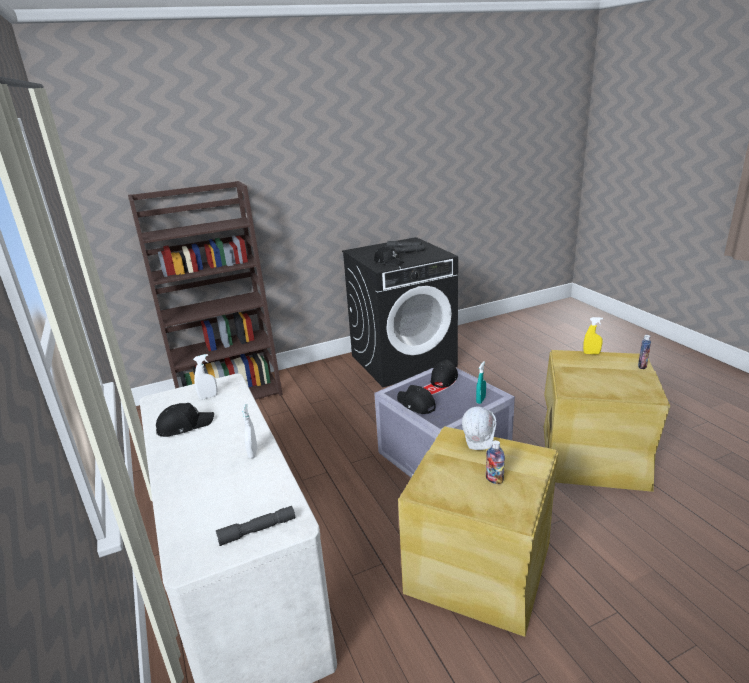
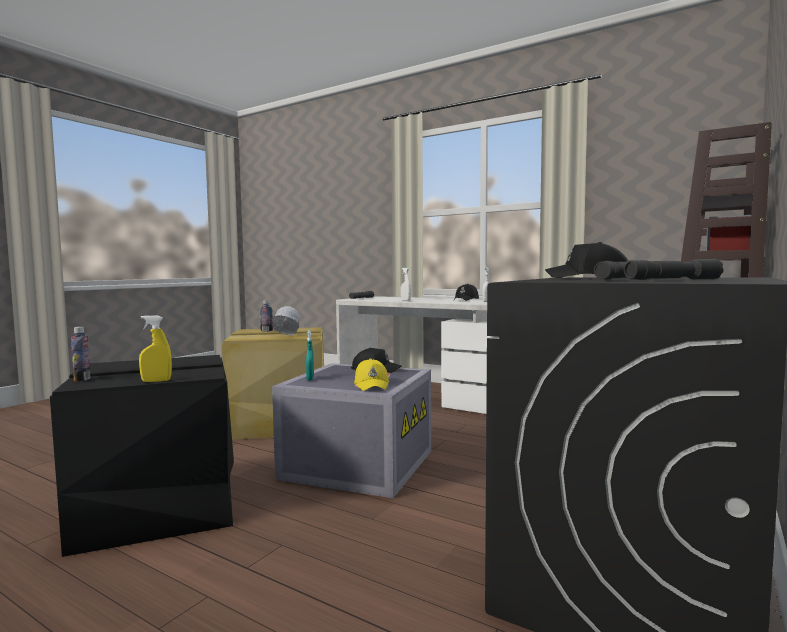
camera: 145 degrees right, 20 degrees down
black cap [431,360,458,388] -> yellow cap [354,359,389,391]
beige storage box [544,350,670,492] -> black storage box [50,355,234,557]

